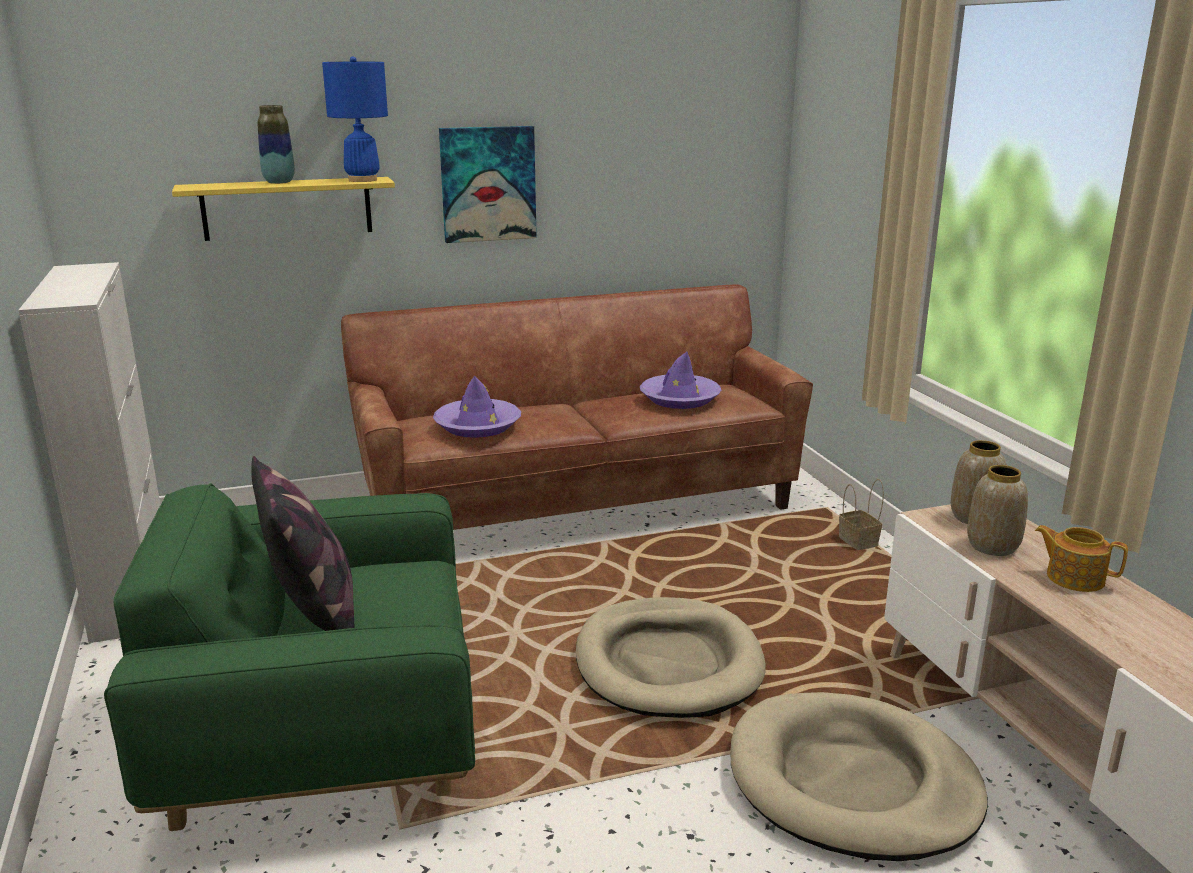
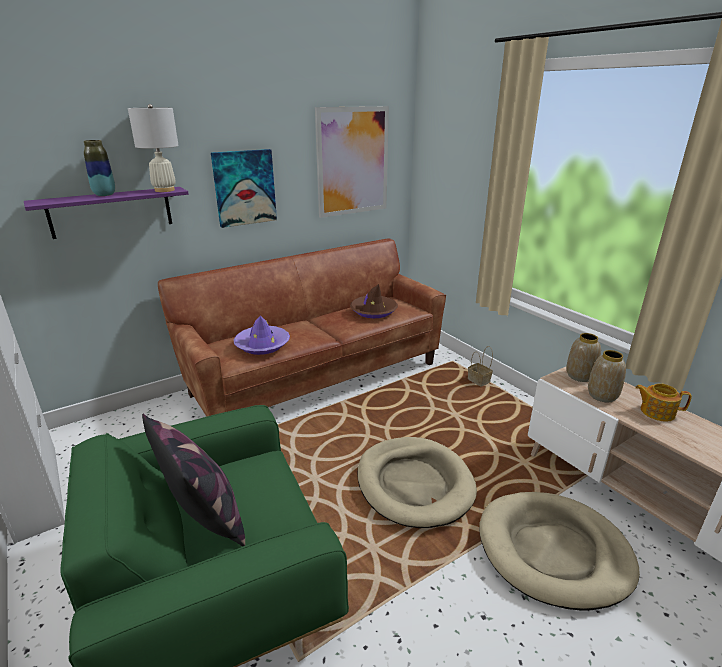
camera: 15 degrees left, 5 degrees up
yellow shelf [172,177,395,241] -> purple shelf [24,187,189,239]
blue table lamp [322,57,388,182] -> white table lamp [128,104,179,192]
purple hat [640,352,721,409] -> brown hat [350,284,398,318]
none -> picture [315,106,389,218]

